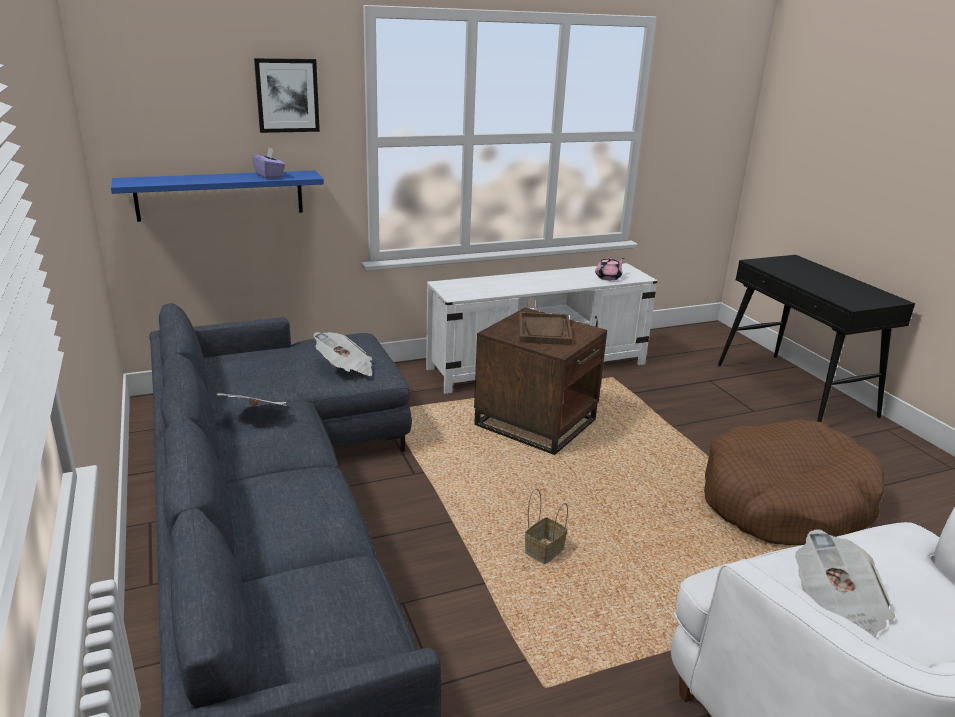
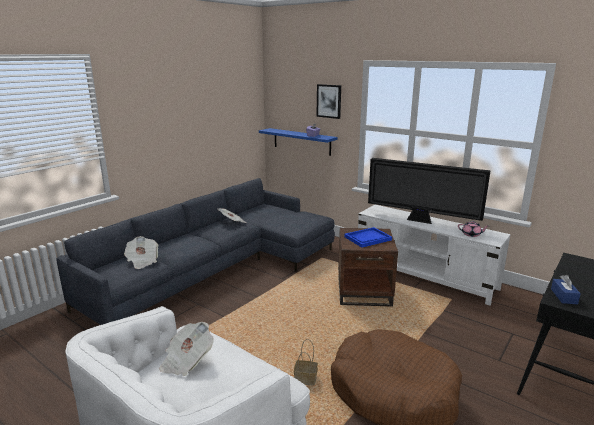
camera: 60 degrees right, 5 degrees down
newspaper [314,332,372,376] -> newspaper moved to [124,236,158,269]
brown tray [519,312,572,345] -> blue tray [344,227,392,248]
basket [525,489,568,564] -> basket moved to [294,339,318,386]
none -> television [368,158,491,224]
none -> blue tissue box [551,275,581,304]

